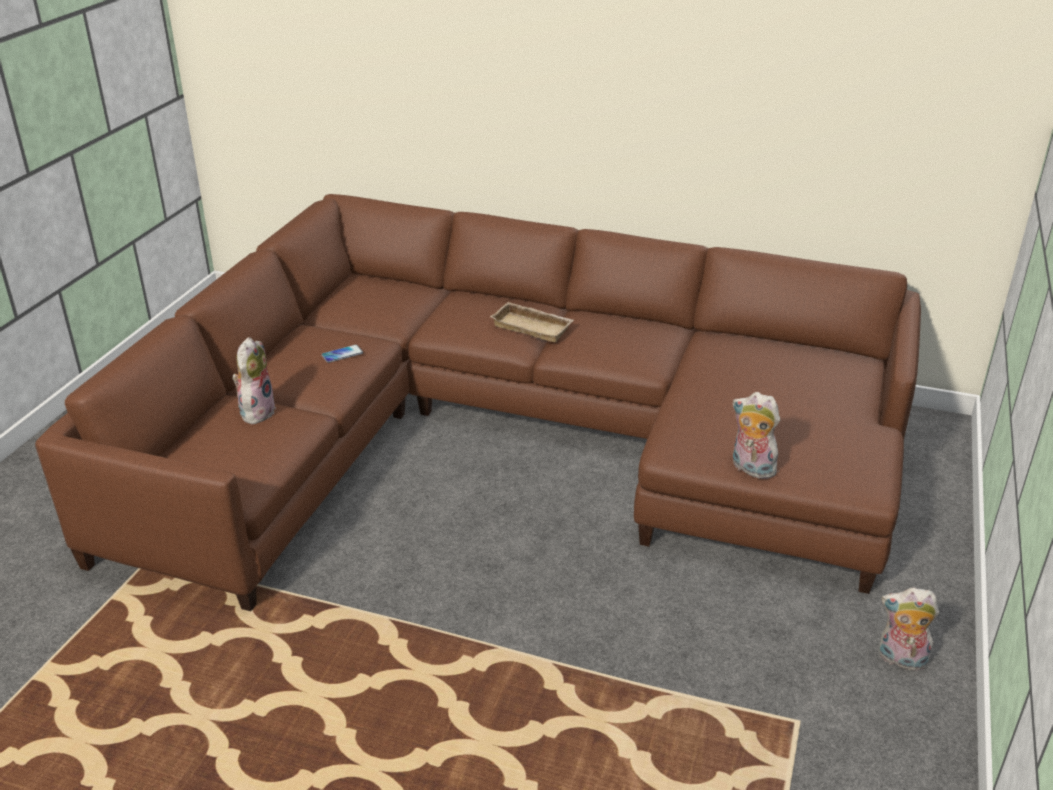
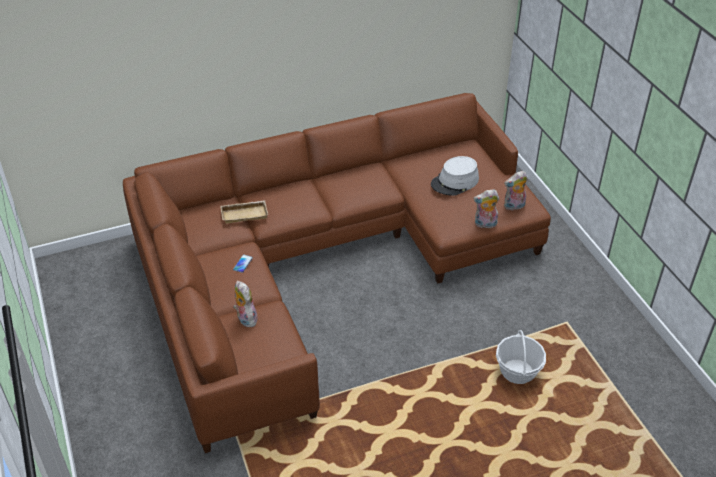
camera: 40 degrees left, 10 degrees up
beige tray [490,302,574,343] -> beige tray moved to [220,200,268,224]
plush toy [879,588,939,671] -> plush toy moved to [504,171,527,211]
none -> grey hat [431,156,479,196]
none -> basket [496,330,546,384]

